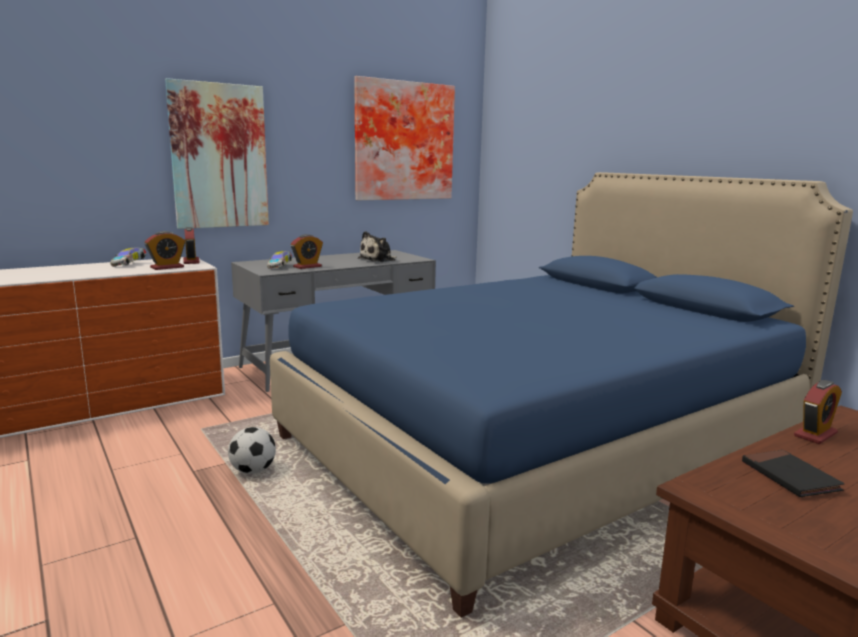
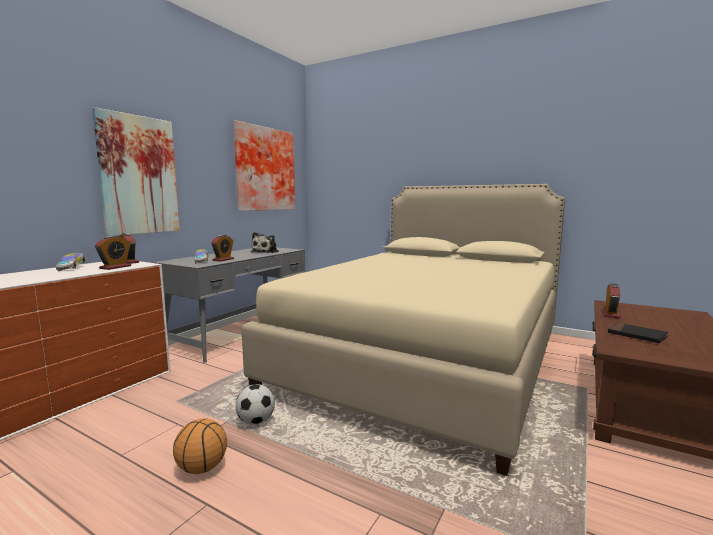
camera: 25 degrees left, 5 degrees down
blue bed [270,172,853,618] -> beige bed [242,184,565,476]
none -> basketball [173,419,227,474]

